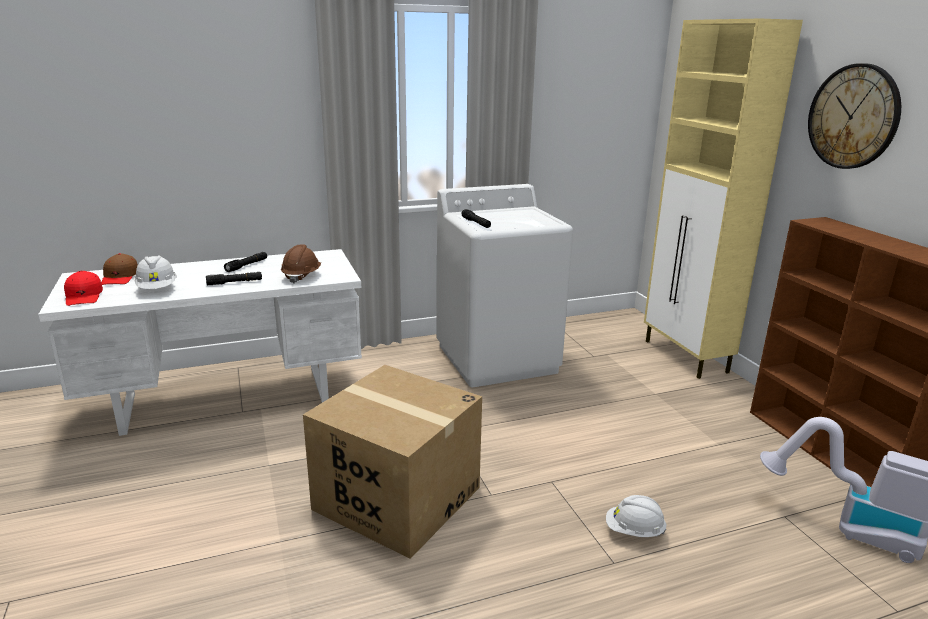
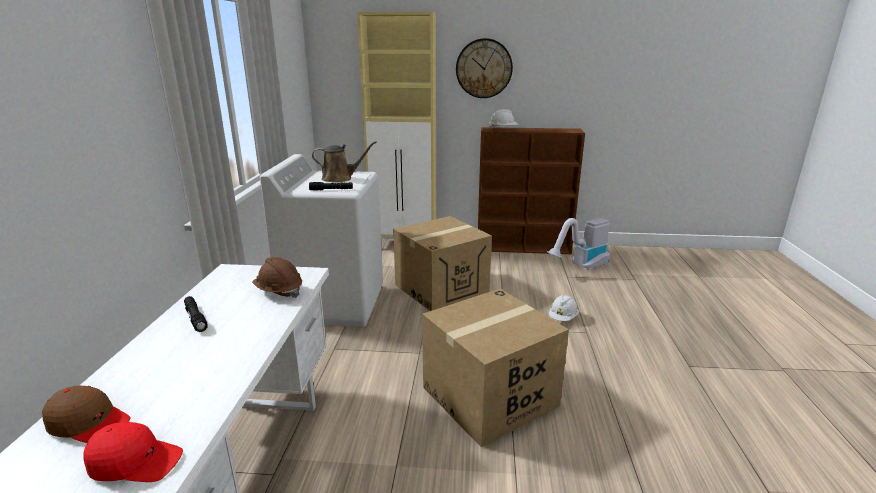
camera: 65 degrees left, 0 degrees up
white hard hat [134,255,177,289] -> white hard hat moved to [489,109,518,129]
black flashlight [206,272,262,285] -> none
none -> brown watering can [312,141,377,183]
none -> cardboard box [393,216,492,311]

